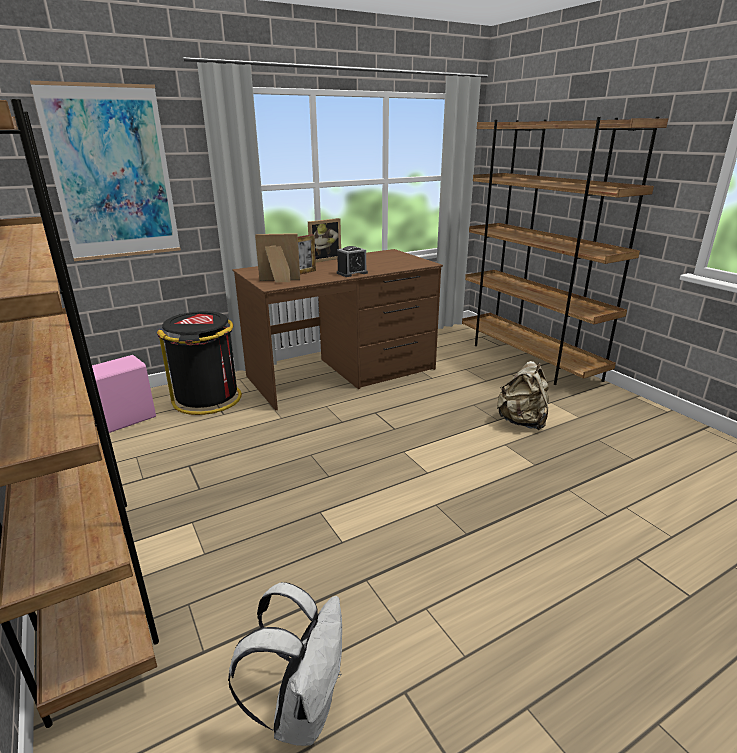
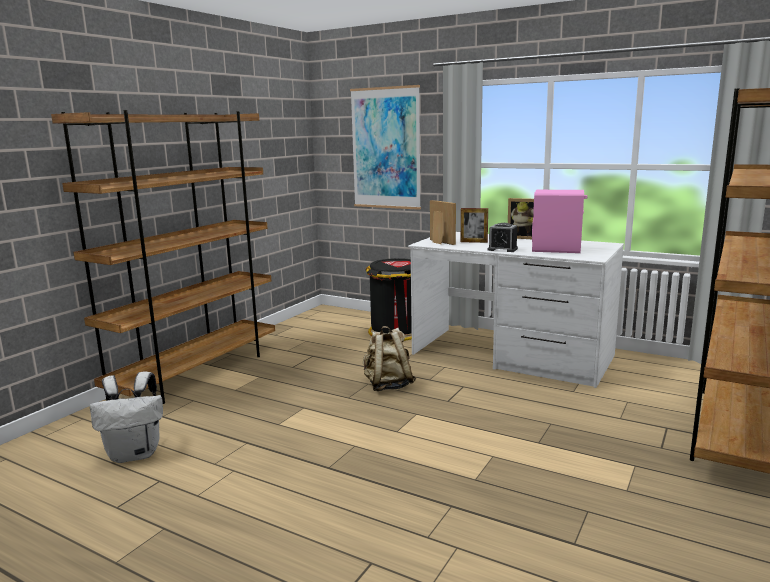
camera: 60 degrees right, 10 degrees down
pink speaker [92,355,156,433] -> pink speaker moved to [532,190,587,253]
brown desk [233,249,443,411] -> white desk [408,232,624,388]
beige backpack [497,361,549,430] -> beige backpack moved to [363,326,416,391]

